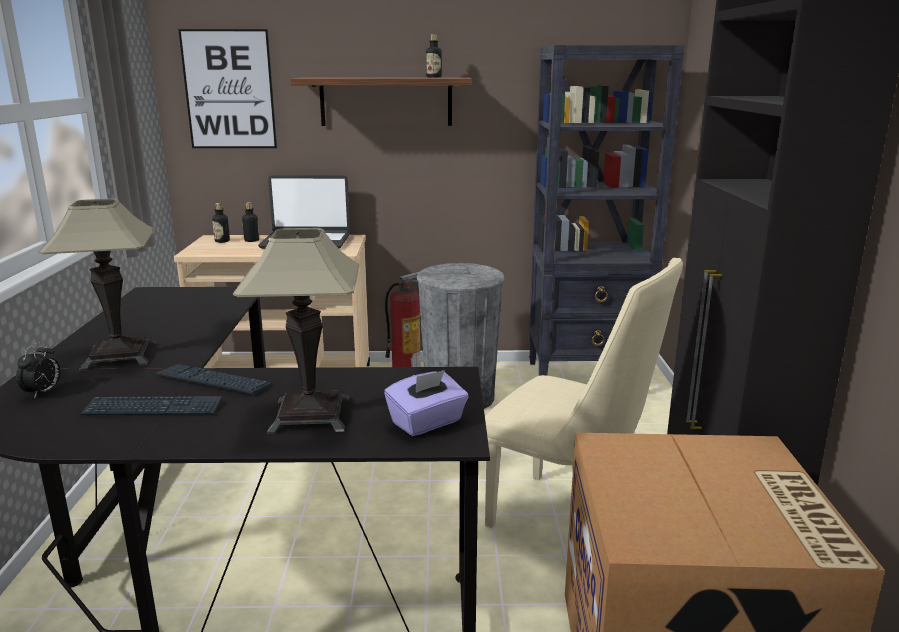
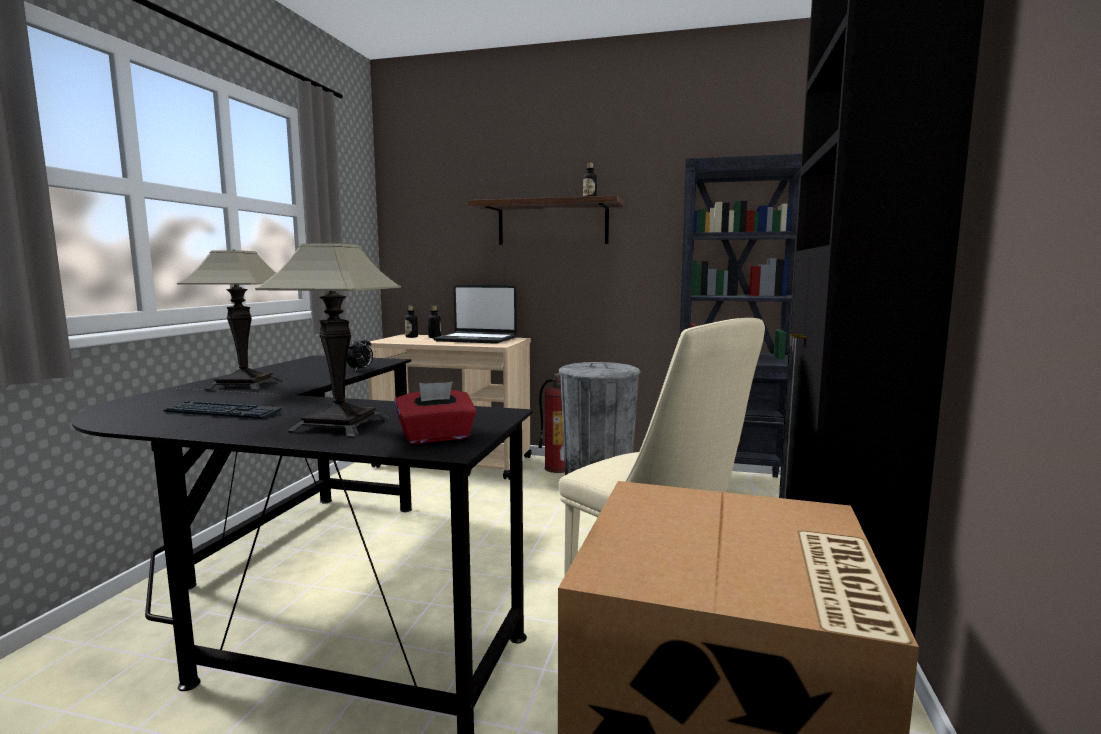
camera: 15 degrees right, 10 degrees down
alarm clock [16,342,60,399] -> alarm clock moved to [347,335,373,371]
keyboard [156,364,271,395] -> none
picture [178,29,277,148] -> none
purple tissue box [384,370,469,436] -> red tissue box [394,382,477,444]

